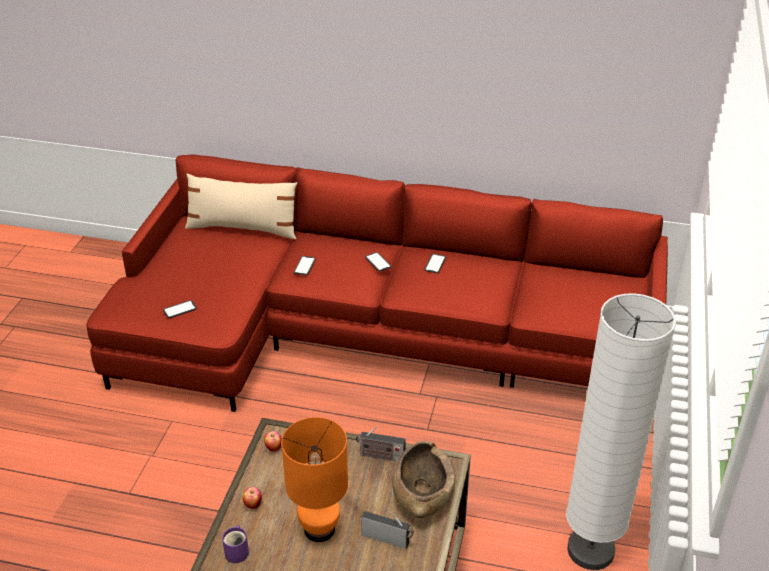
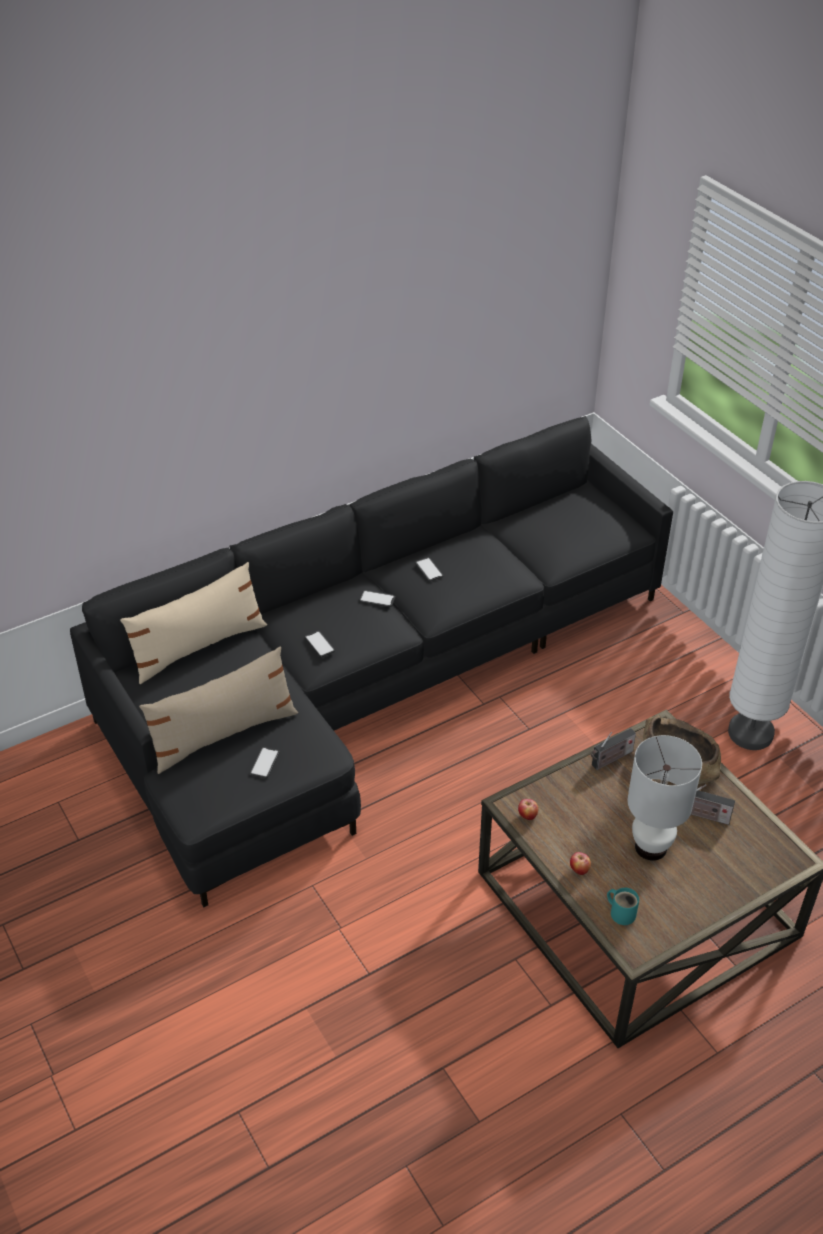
camera: 45 degrees left, 5 degrees up
red sofa [86,154,668,412] -> black sofa [70,416,673,907]
purple mug [222,526,249,563] -> turquoise mug [607,888,639,925]
orange table lamp [281,417,348,542] -> white table lamp [627,735,702,861]
radio [361,511,414,549] -> radio turned 135 degrees counterclockwise [691,784,735,825]
none -> beige pillow [139,647,298,774]

